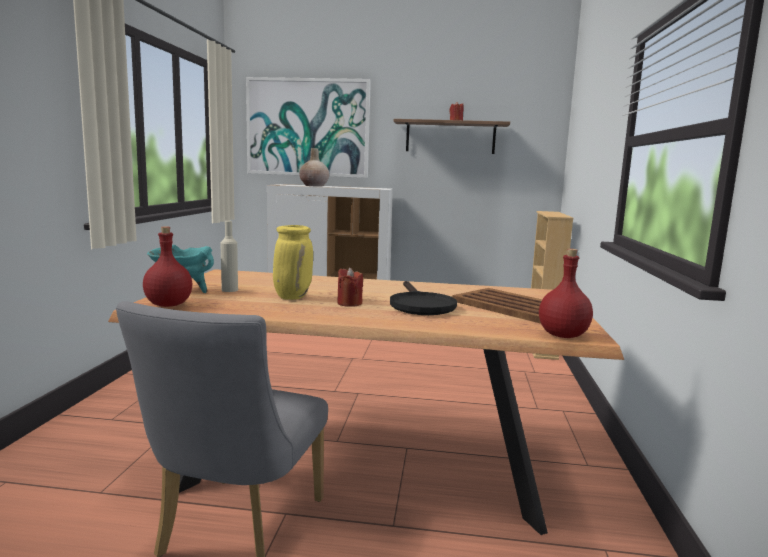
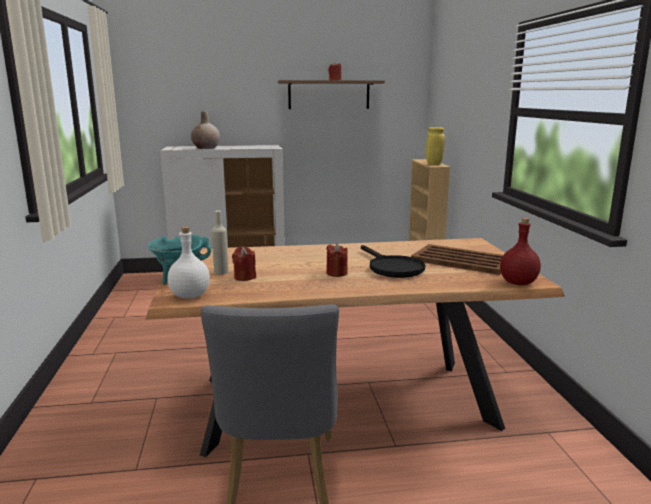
camera: 15 degrees left, 5 degrees up
red bottle [143,227,192,307] -> white bottle [167,226,210,298]
picture [246,77,371,178] -> none
yellow vase [273,225,313,300] -> yellow vase moved to [425,127,445,165]
none -> red candle [232,247,256,281]

